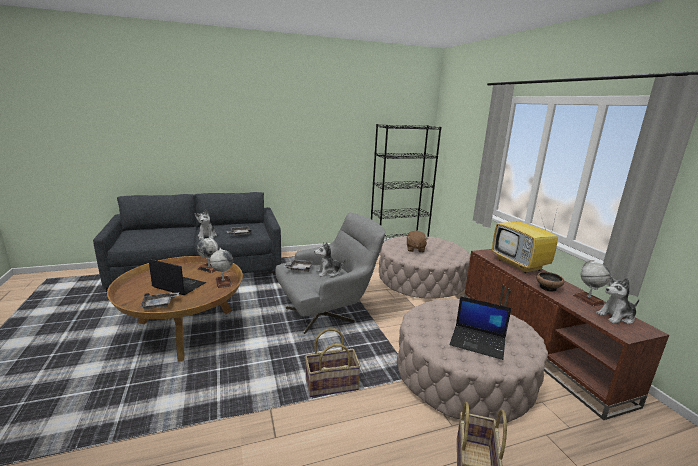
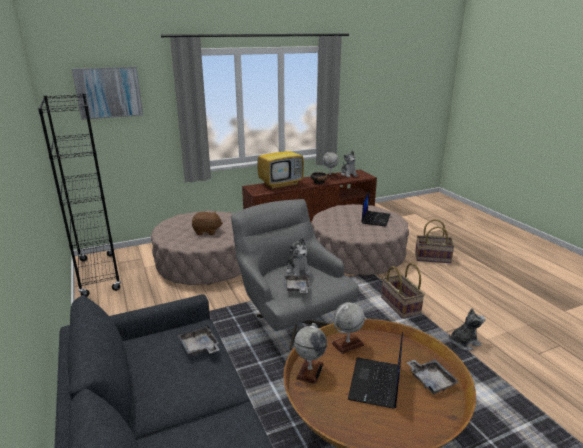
camera: 95 degrees left, 5 degrees up
plush toy [194,209,217,240] -> plush toy moved to [449,308,485,351]
none -> picture [72,67,143,120]

